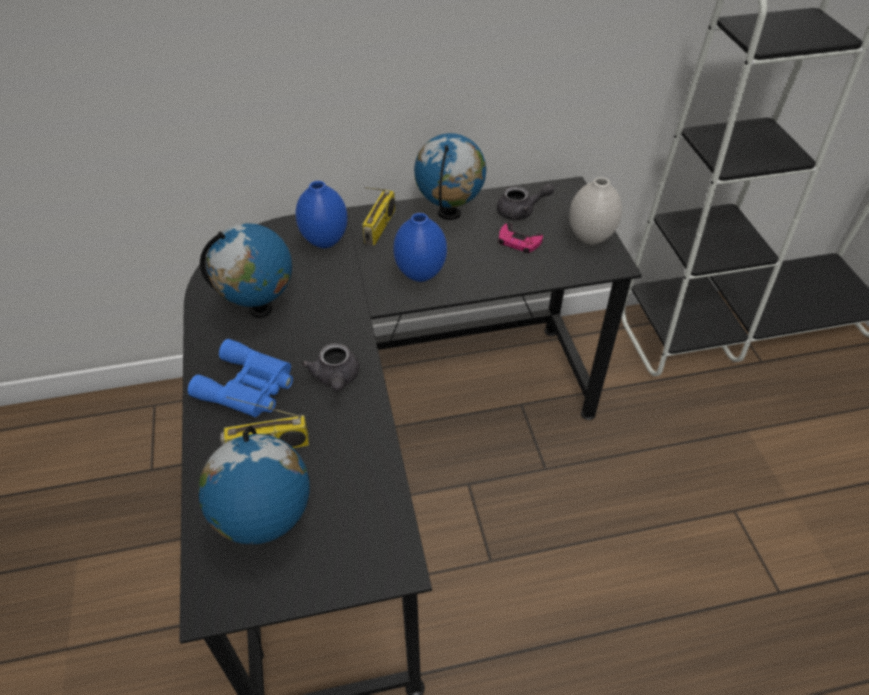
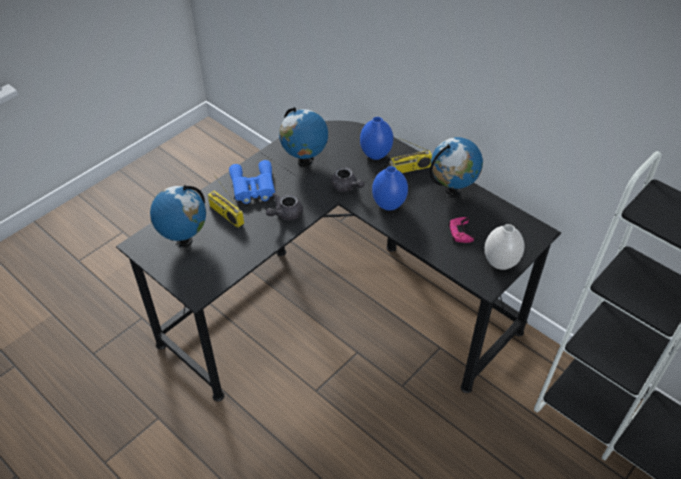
camera: 55 degrees right, 0 degrees up
grey teapot [497,183,554,220] -> grey teapot moved to [331,167,364,192]

